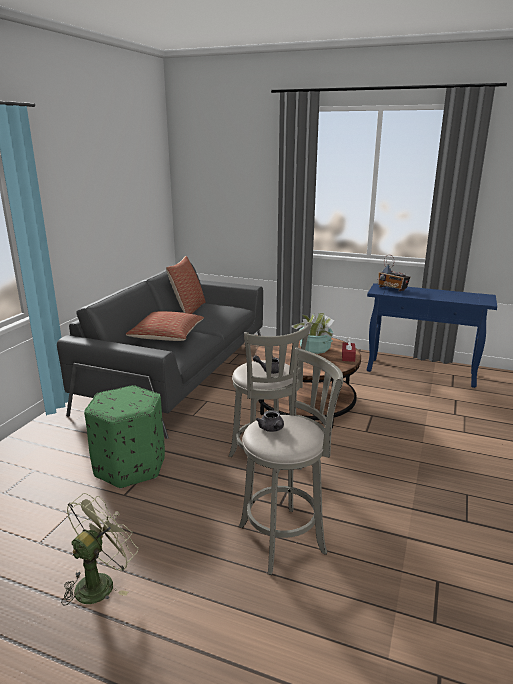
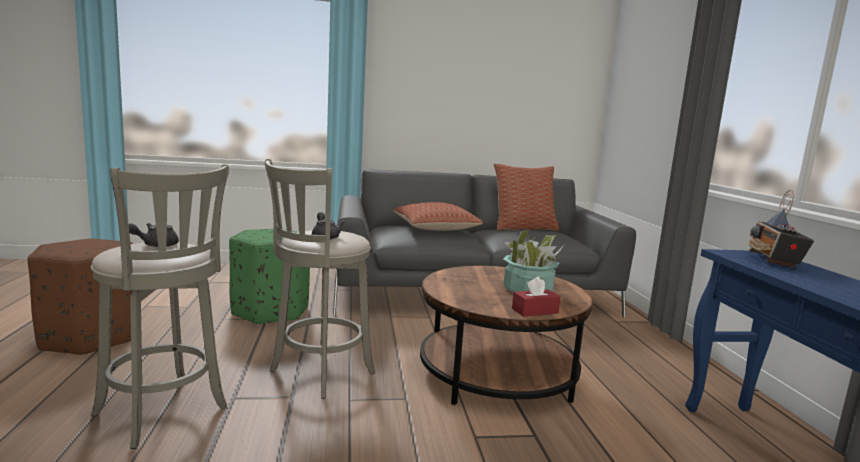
camera: 60 degrees right, 10 degrees down
green fan [61,493,138,606] -> brown ottoman [27,238,133,356]

